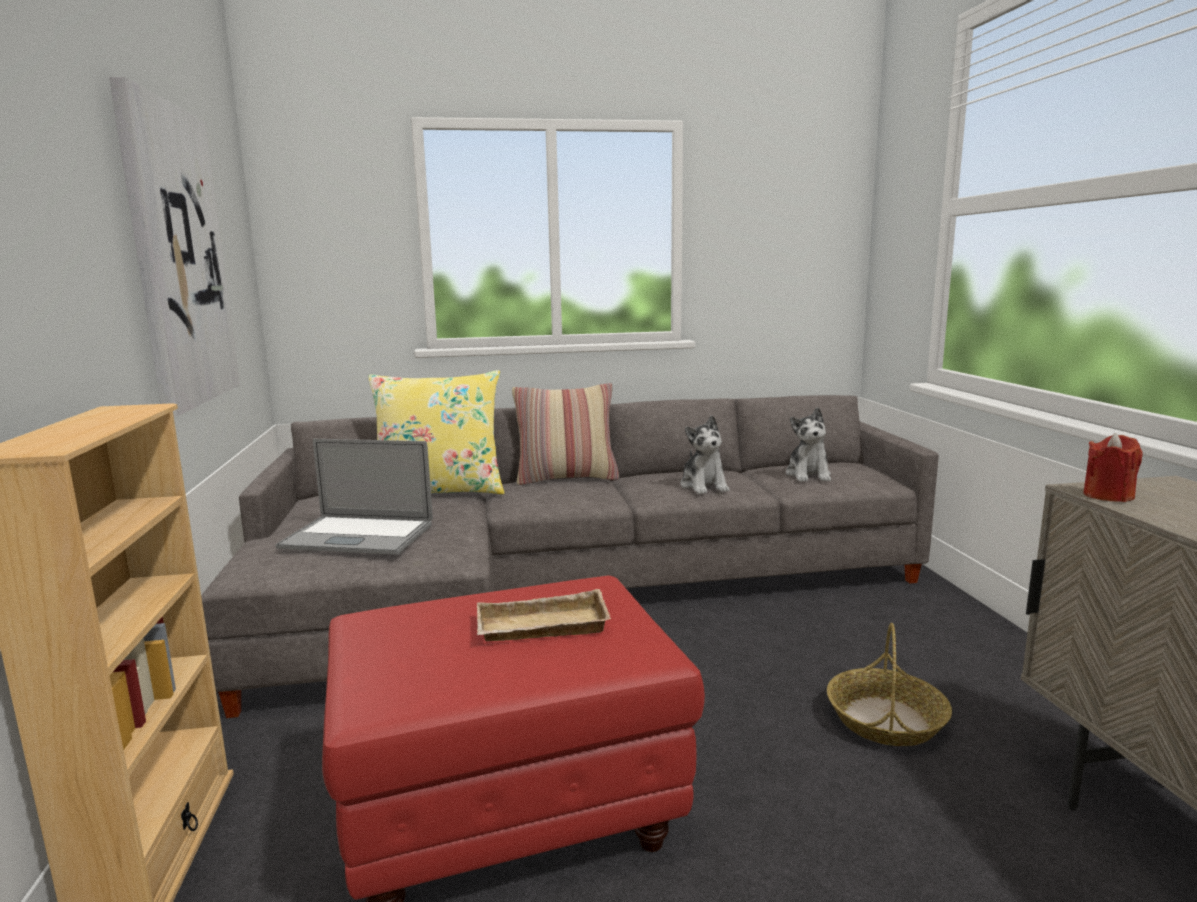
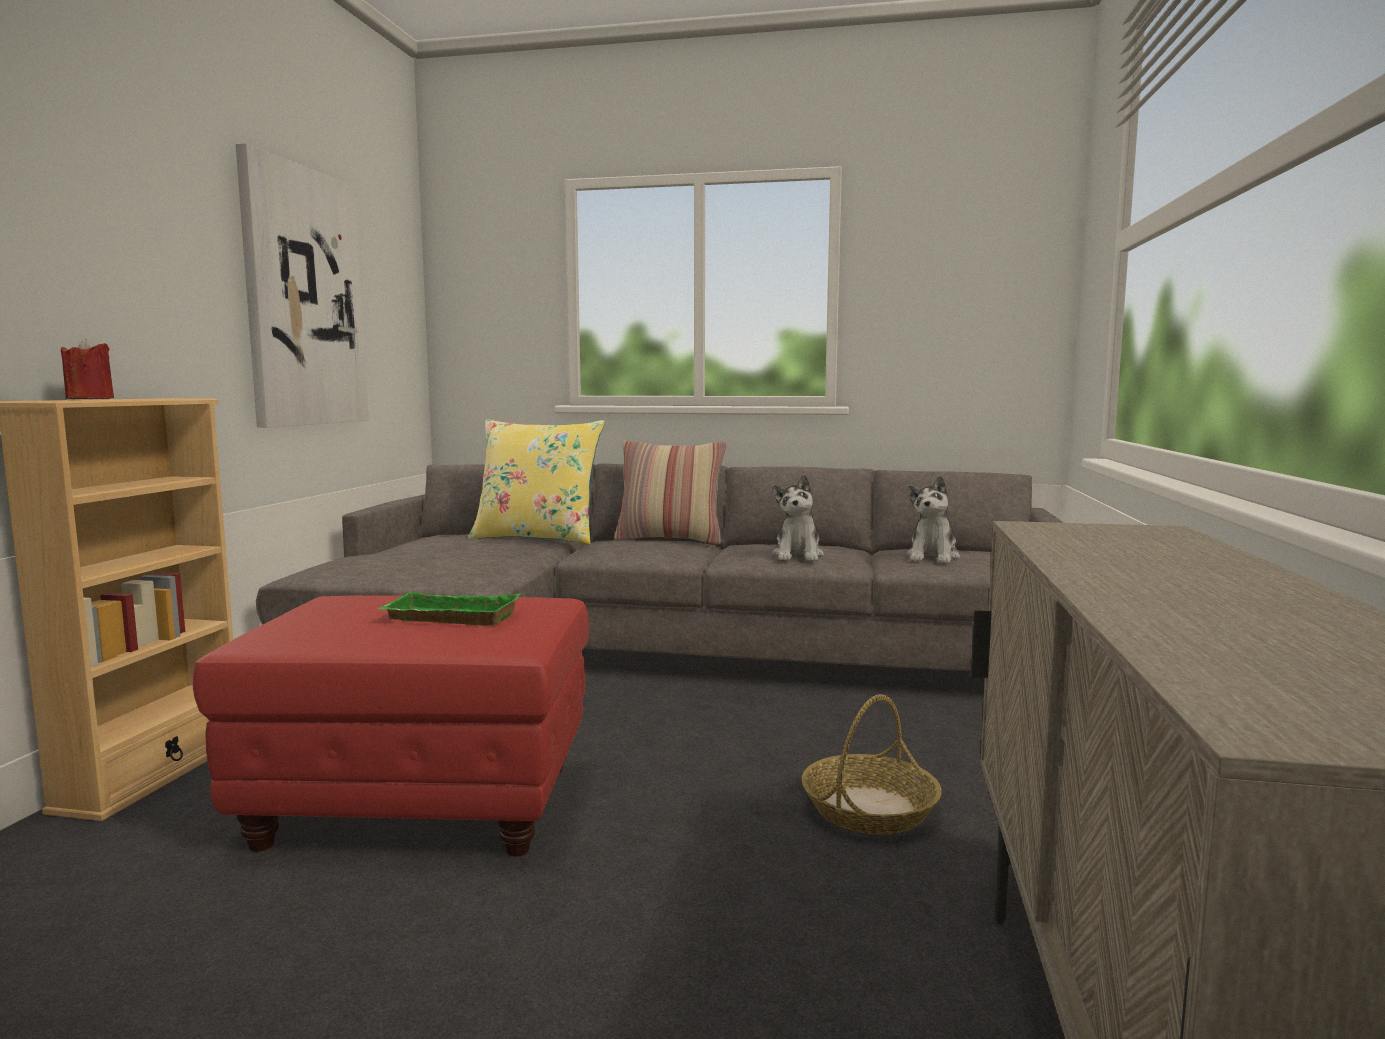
camera: 20 degrees right, 5 degrees down
laptop [276,439,433,555] -> none
beige tray [477,589,611,641] -> green tray [378,592,520,626]
red candle [1083,433,1143,502] -> red candle moved to [61,339,114,399]

